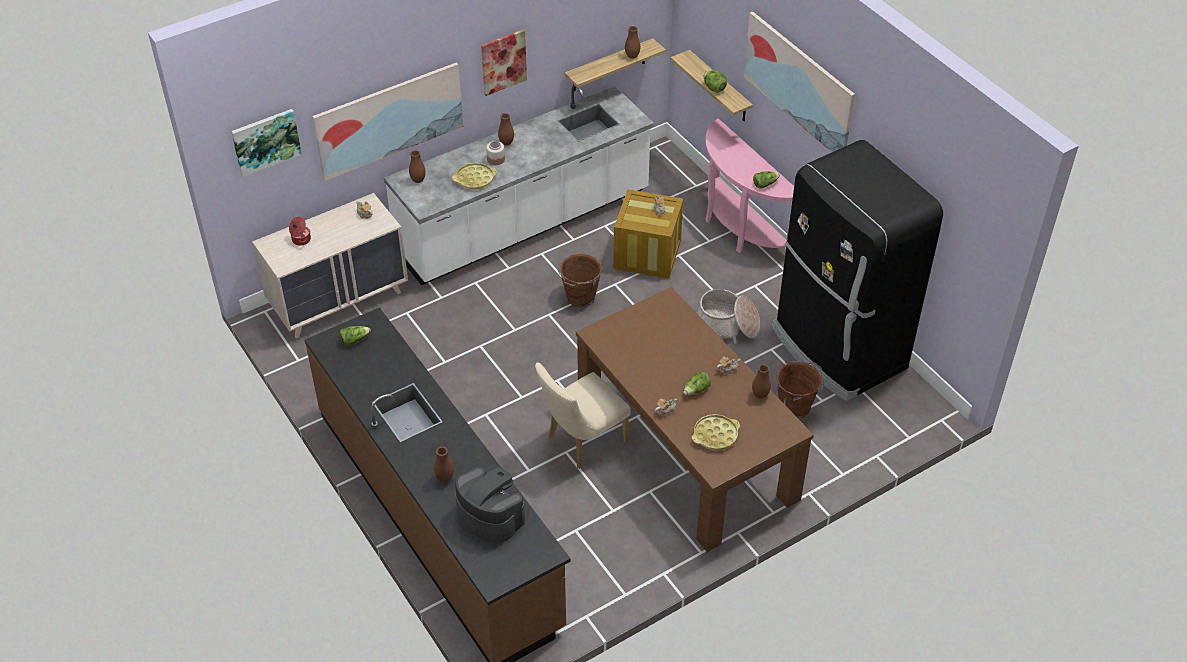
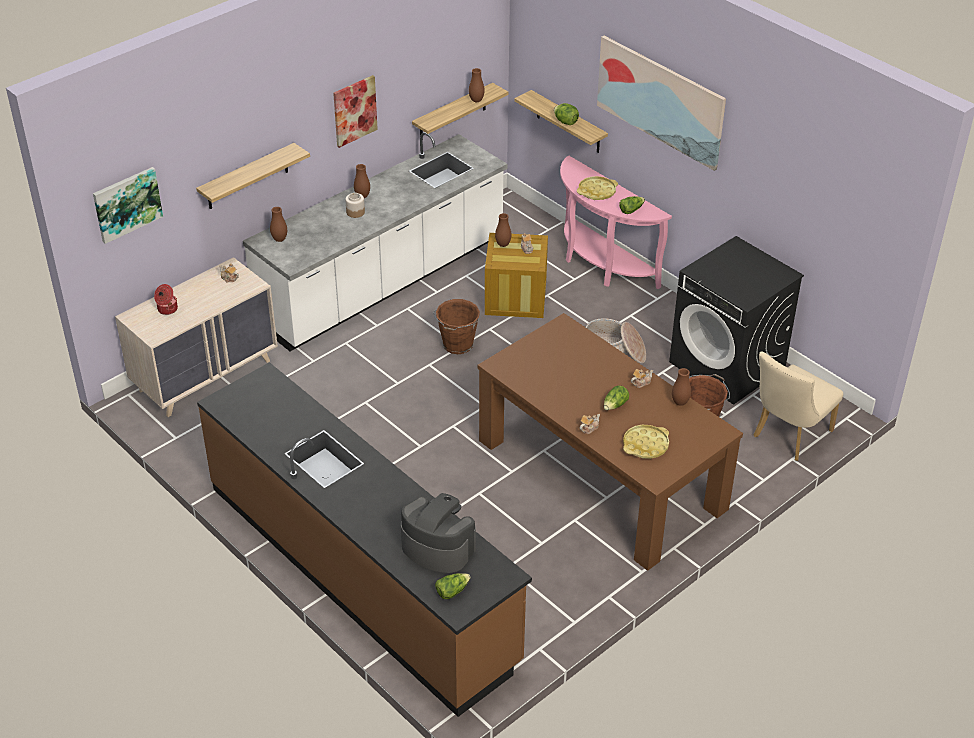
camera: 10 degrees left, 5 degrees down
picture [313,62,463,181] -> shelf [196,143,310,209]
lettuce [340,326,371,346] -> lettuce moved to [435,573,471,599]
brown vase [434,447,454,482] -> brown vase moved to [495,213,511,247]
yellow tray [452,163,497,189] -> yellow tray moved to [577,176,618,200]
beige chair [535,363,631,469] -> beige chair moved to [753,352,843,461]
black fridge [772,140,943,401] -> black washing machine [669,236,804,405]

